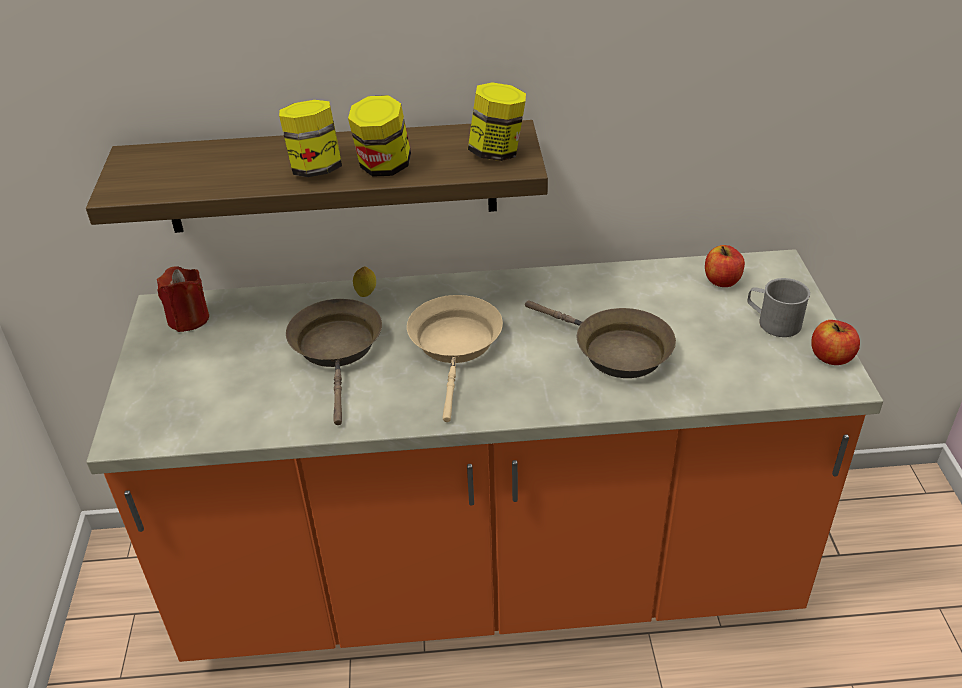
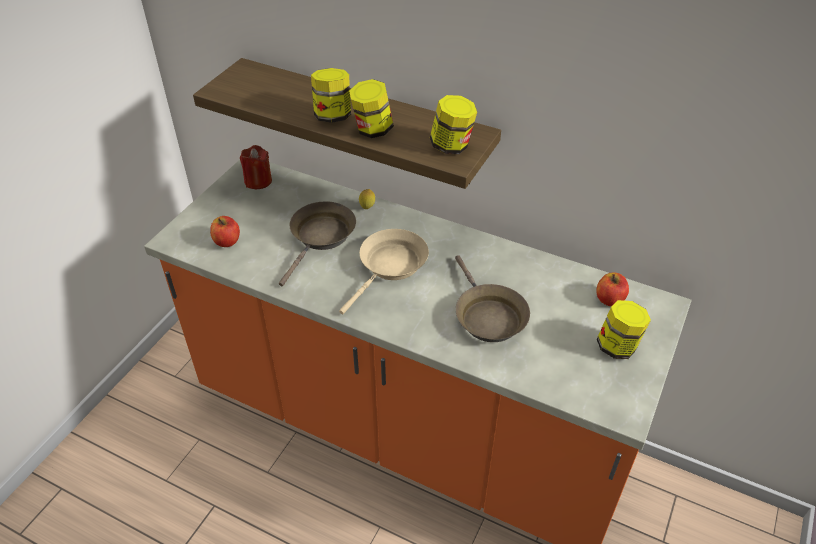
camera: 30 degrees right, 5 degrees up
grey mug [747,278,810,337] -> jar [597,300,651,359]
apple [811,320,860,365] -> apple moved to [210,216,240,247]

